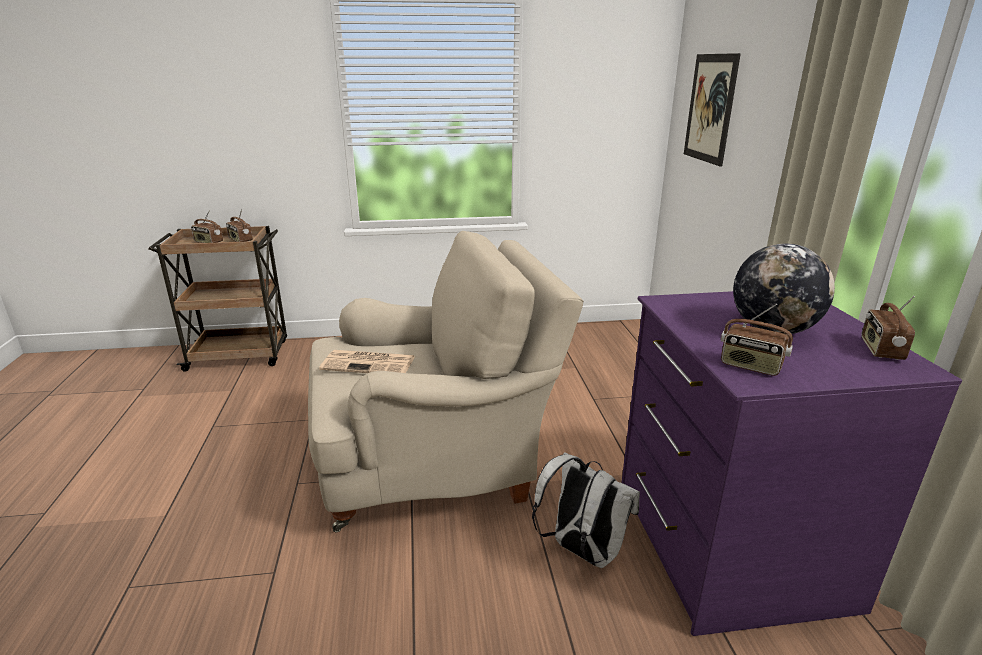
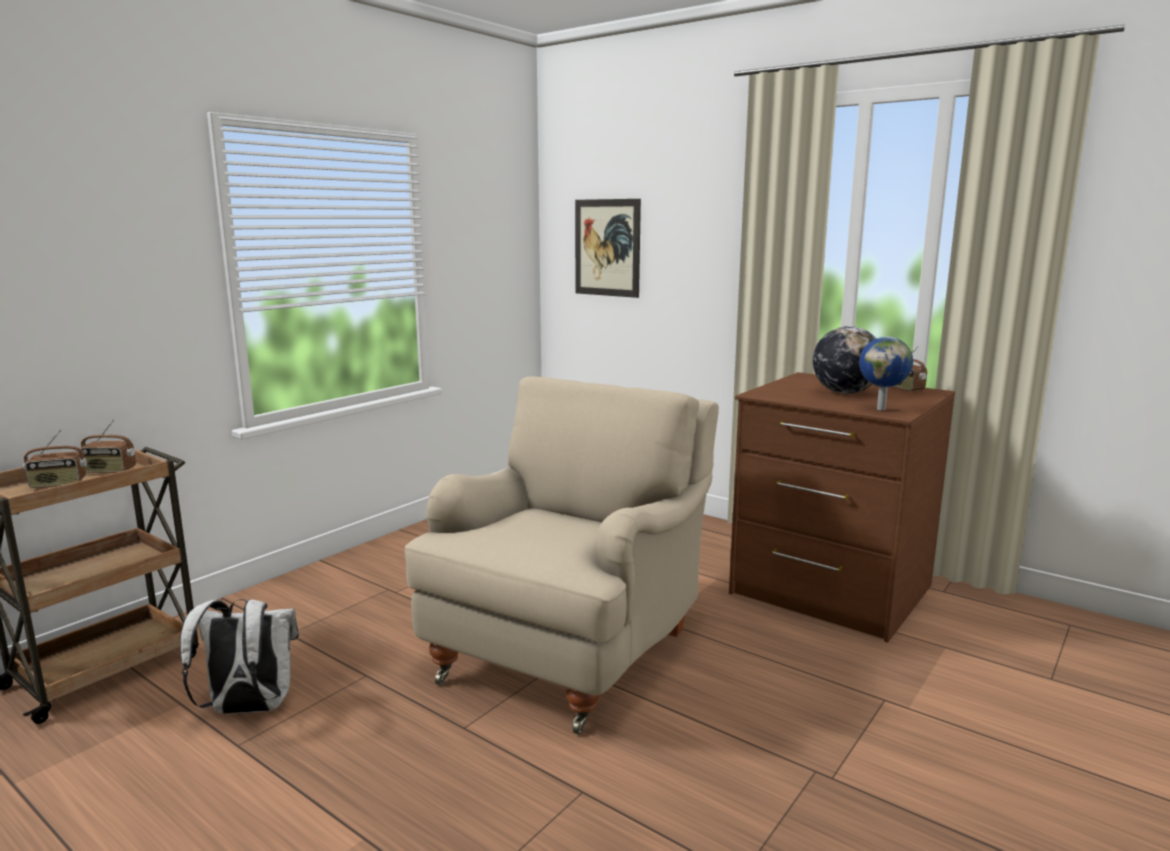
camera: 45 degrees left, 10 degrees down
newspaper [319,350,415,373] -> none
white backpack [532,452,640,568] -> white backpack moved to [180,599,299,714]
purple dresser [622,291,962,636] -> brown dresser [729,372,955,643]
radio [721,304,793,376] -> globe [859,336,913,410]

